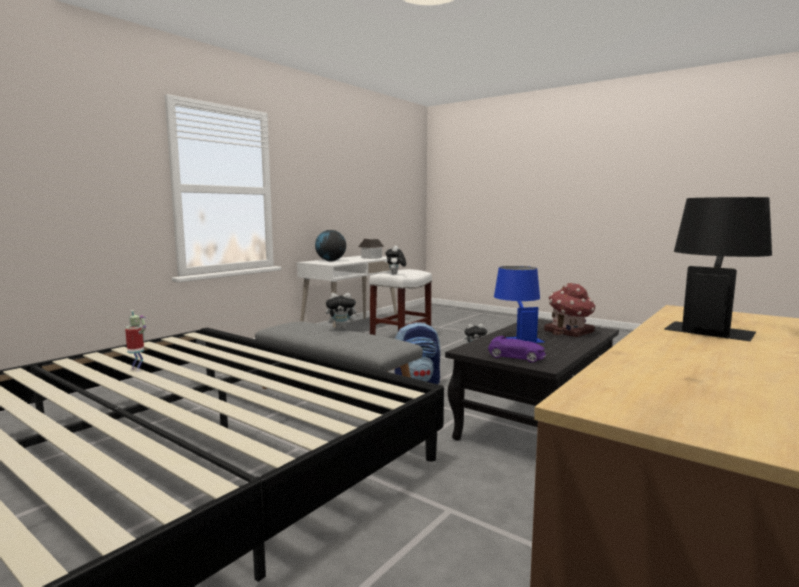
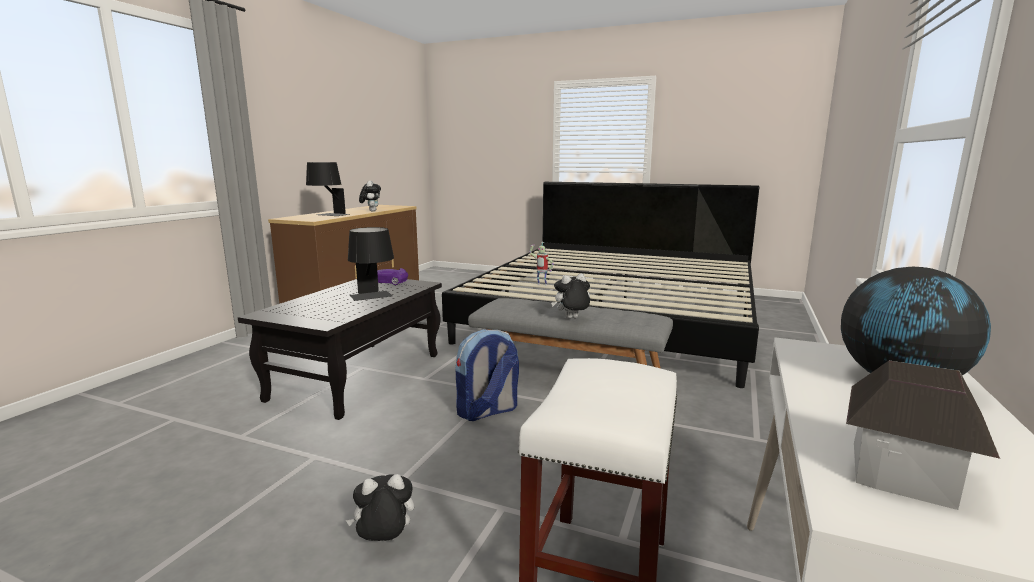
camera: 165 degrees right, 5 degrees up
toy robot [125,310,146,371] -> toy robot moved to [529,242,554,285]
plush toy [385,246,406,274] -> plush toy moved to [359,181,381,211]
blue table lamp [494,266,544,343] -> black table lamp [348,227,394,301]
toy house [544,283,596,337] -> none

